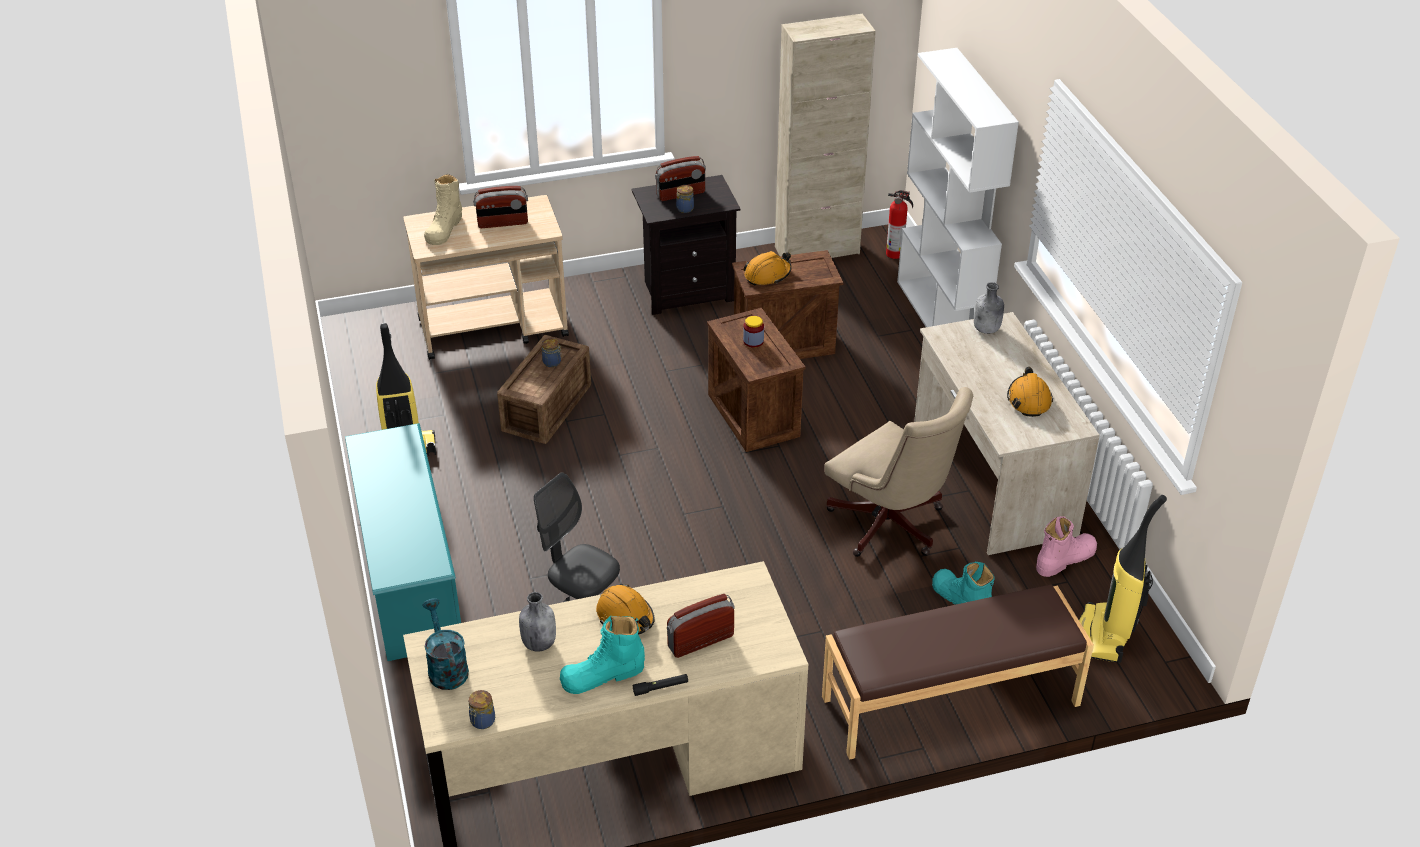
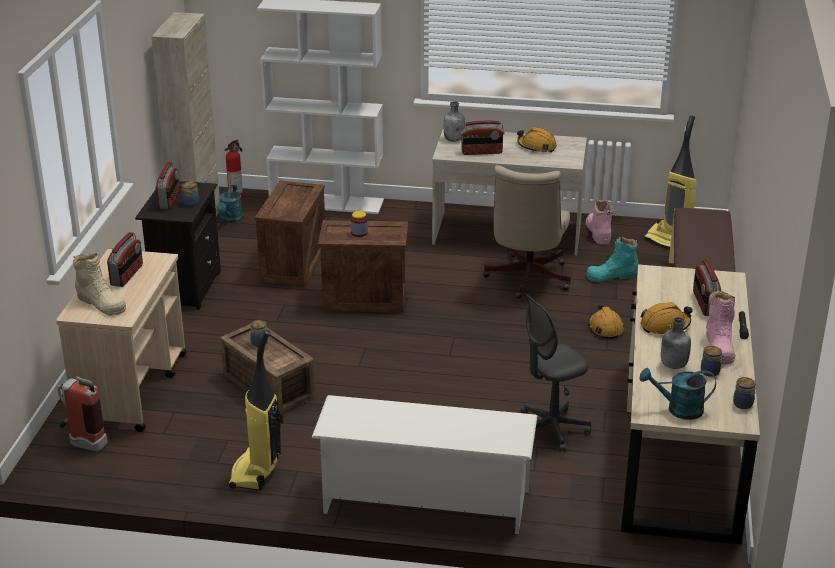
camera: 65 degrees left, 10 degrees down
turquoise shoe rack [345,423,461,661] -> white shoe rack [311,395,537,534]
turquoise boot [560,616,645,694] -> pink boot [706,290,735,364]
orange hard hat [744,251,792,285] -> orange hard hat moved to [589,304,624,339]
beige office chair [825,387,974,557] -> beige office chair turned 120 degrees clockwise [483,165,571,299]
none -> fire extinguisher [58,376,107,452]
none -> turquoise watering can [216,185,243,223]
none -> radio [460,121,504,155]
none -> jar [701,346,724,377]

